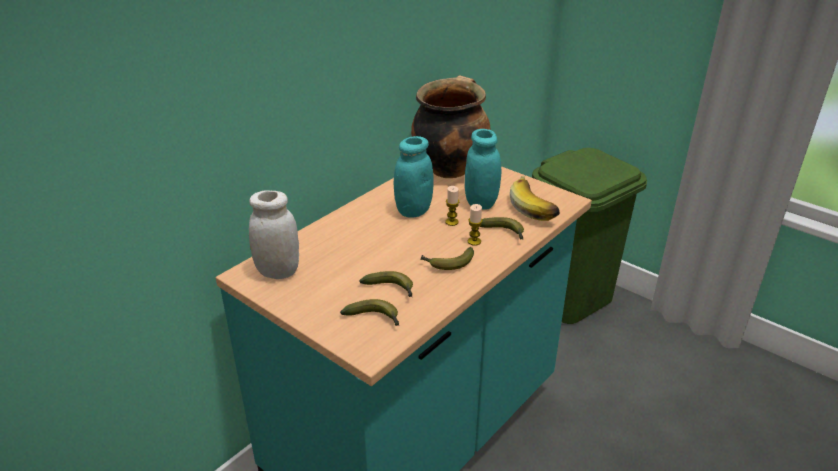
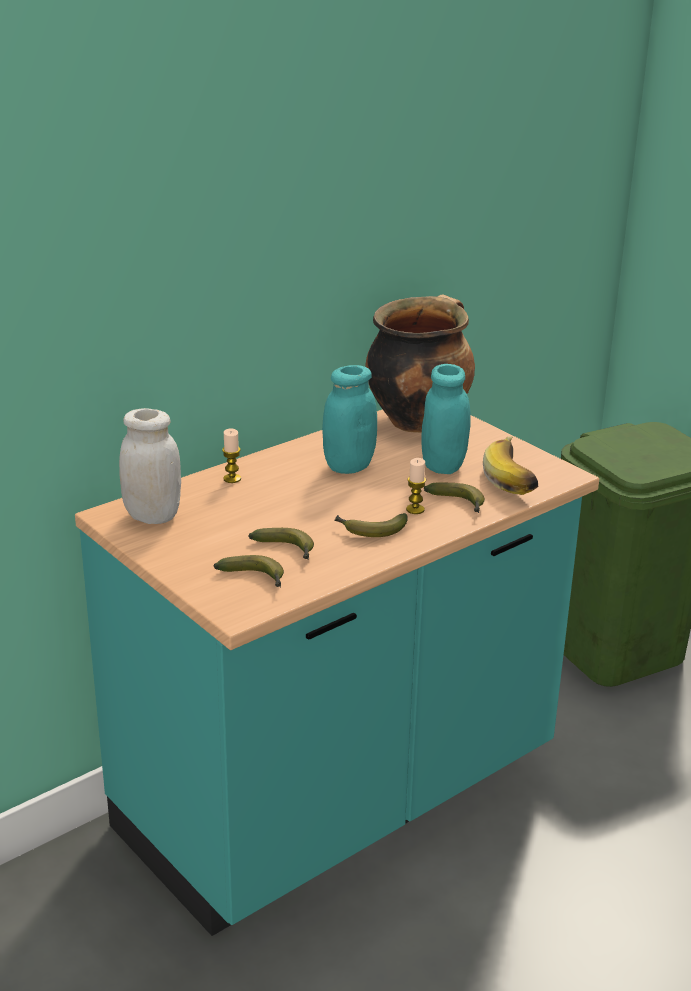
camera: 10 degrees right, 5 degrees down
candle [445,186,459,226] -> candle moved to [222,428,241,483]

